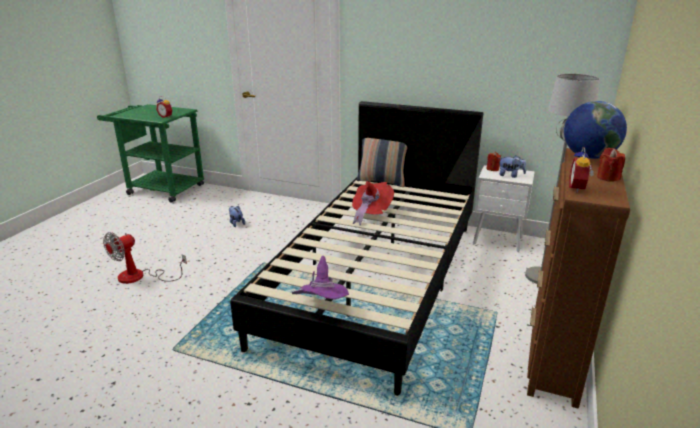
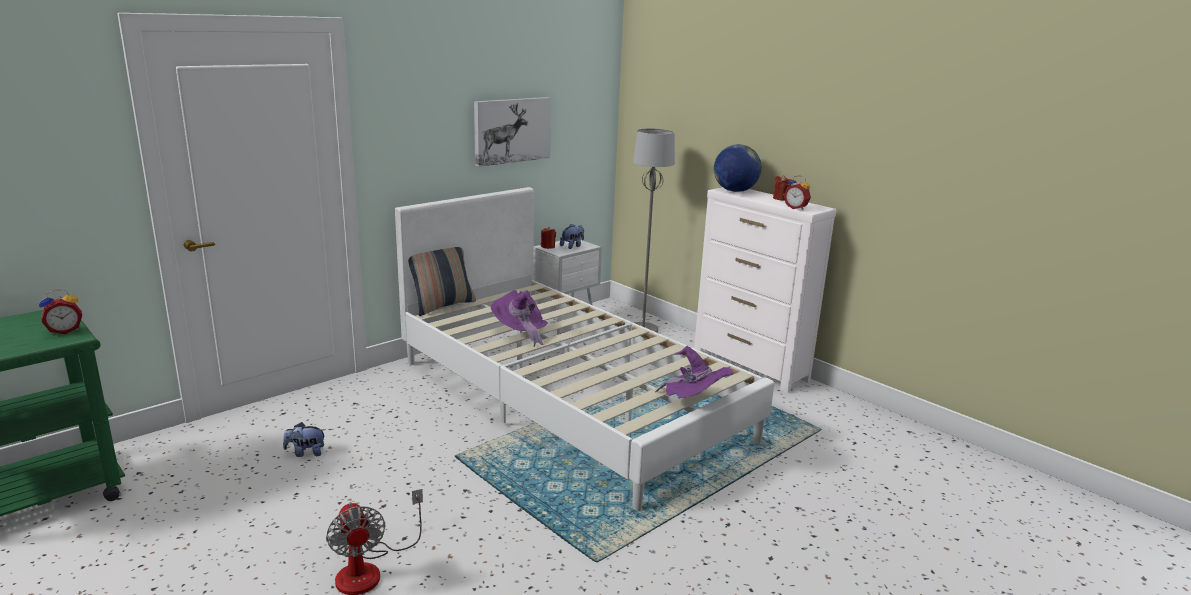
camera: 65 degrees left, 5 degrees down
black bed [230,101,483,396] -> white bed [395,187,774,511]
red hat [352,181,394,226] -> purple hat [491,290,548,347]
brown dresser [527,148,630,409] -> white dresser [694,187,837,393]
none -> picture [474,97,551,167]

